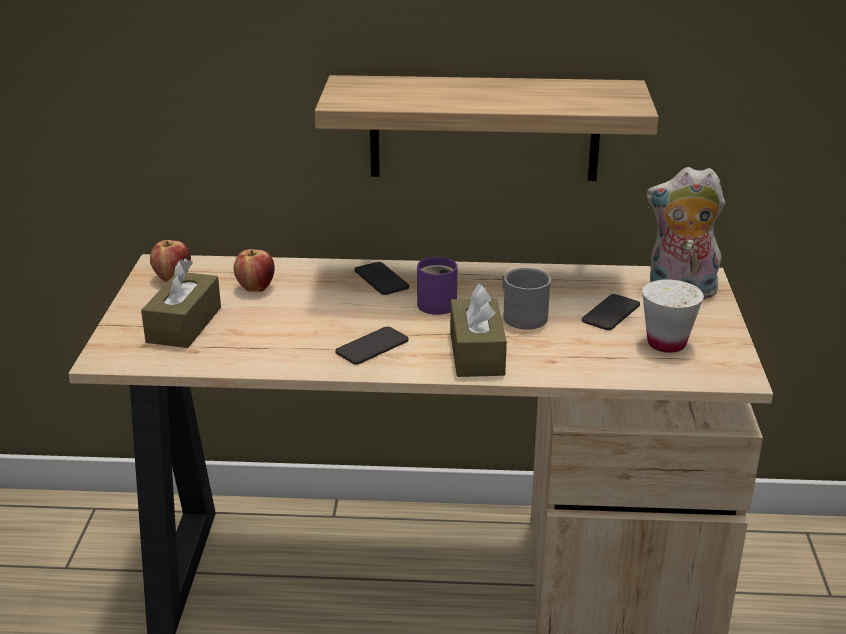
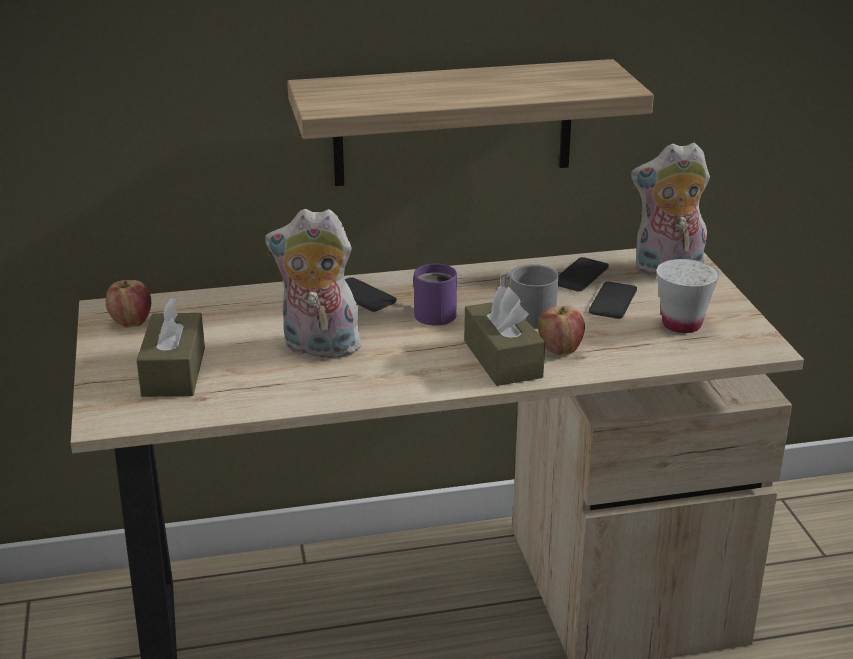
camera: 15 degrees left, 0 degrees up
apple [234,249,275,292] -> apple moved to [538,306,585,355]
phone [335,327,408,365] -> phone moved to [558,257,609,291]
none -> plush toy [265,209,364,358]

